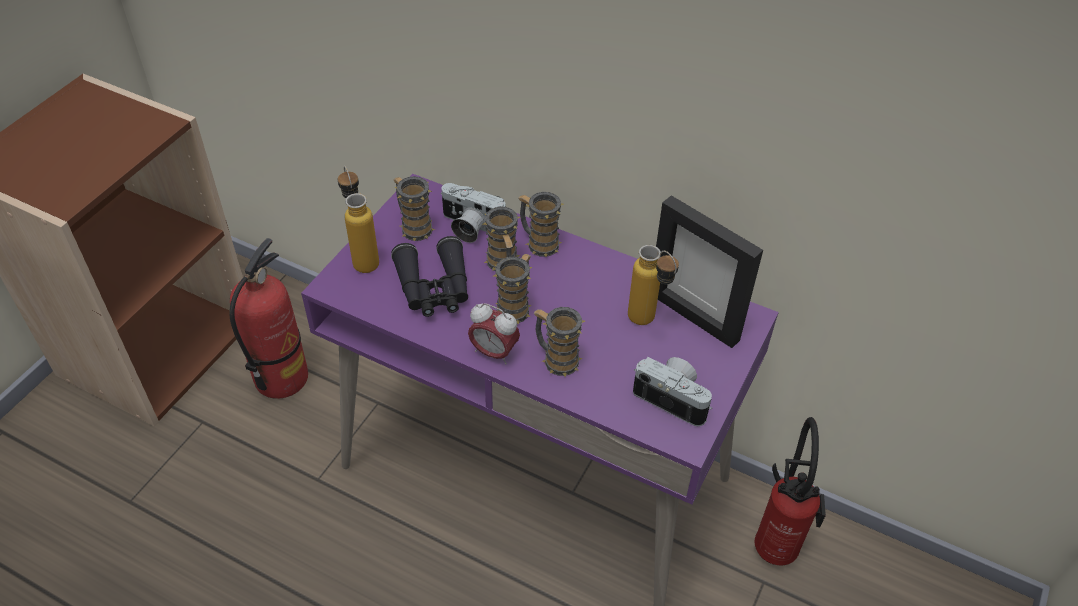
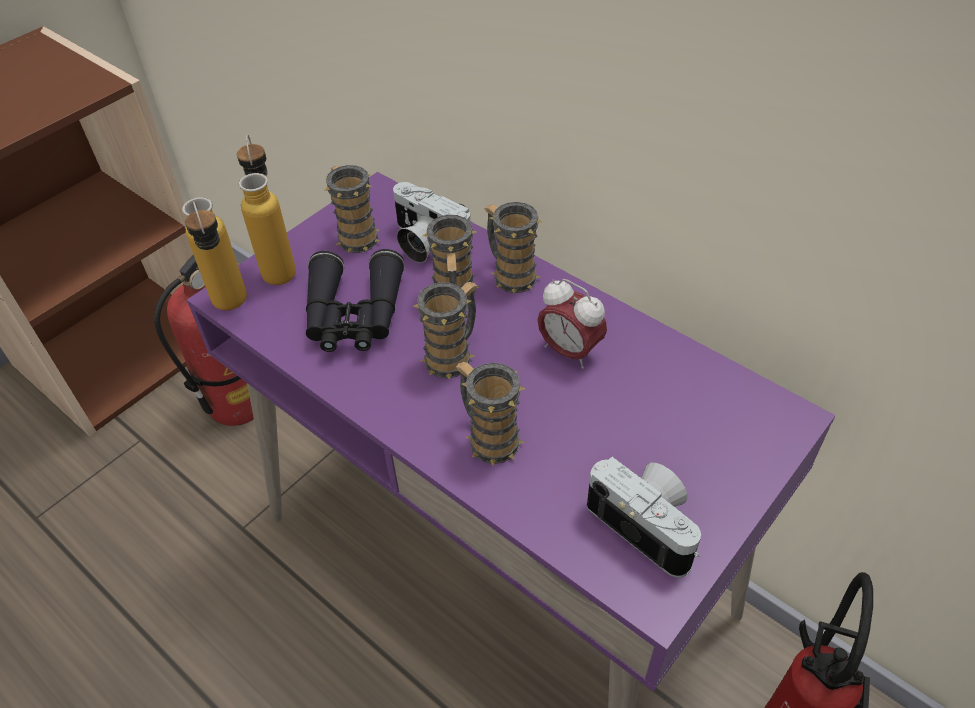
camera: 15 degrees right, 0 degrees up
alarm clock [468,303,520,365] -> alarm clock moved to [537,279,607,369]
bottle [628,245,679,325] -> bottle moved to [182,197,247,310]
picture frame [656,195,763,348] -> none

